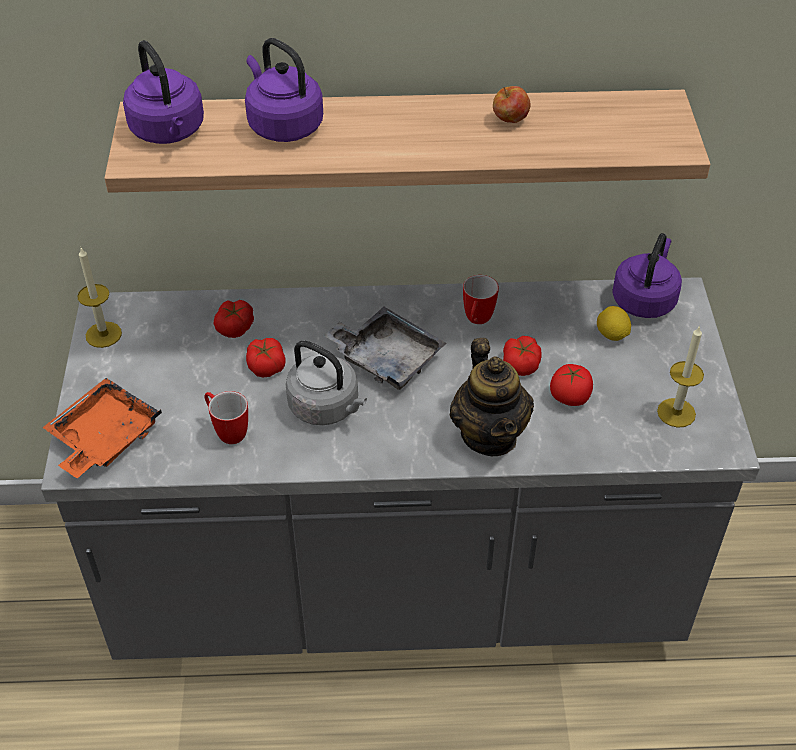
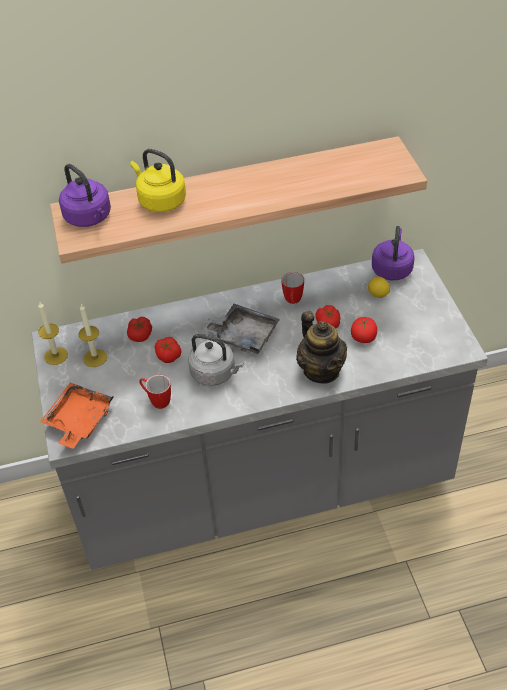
camera: 10 degrees left, 0 degrees up
purple kettle [245,38,323,142] -> yellow kettle [130,149,186,212]
apple [493,86,531,123] -> none
candle [657,325,704,428] -> candle moved to [78,304,107,367]

